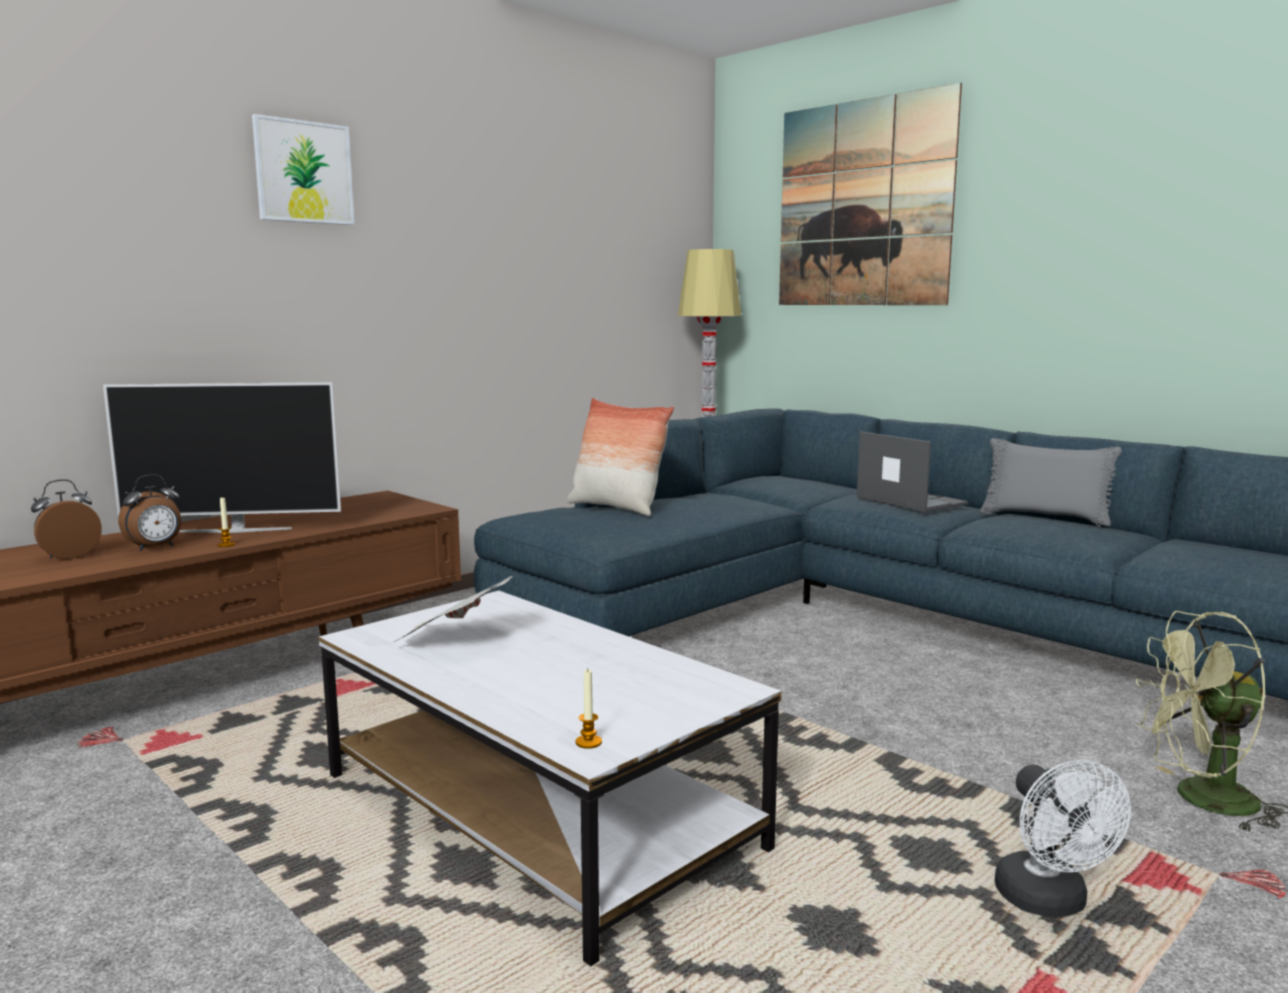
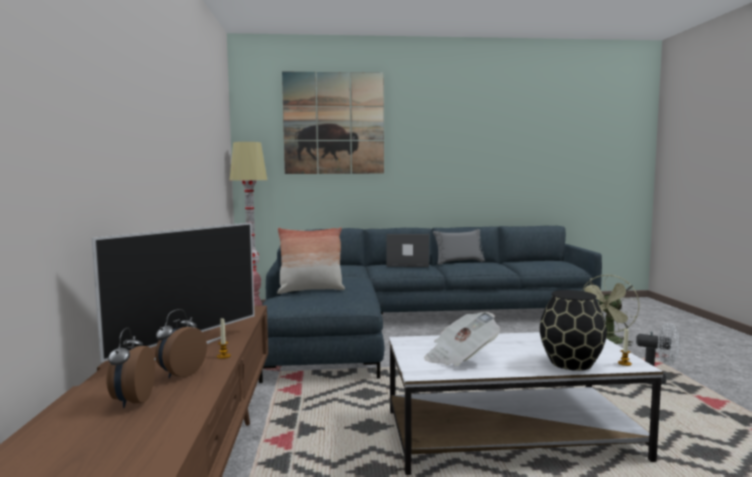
camera: 50 degrees left, 5 degrees down
alarm clock [118,474,182,551] -> alarm clock turned 150 degrees counterclockwise [155,309,207,378]
picture [252,114,354,225] -> none
none -> black vase [540,290,607,371]

